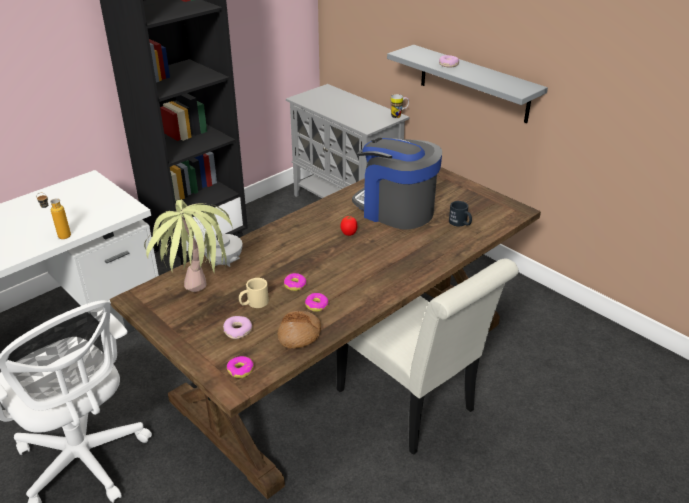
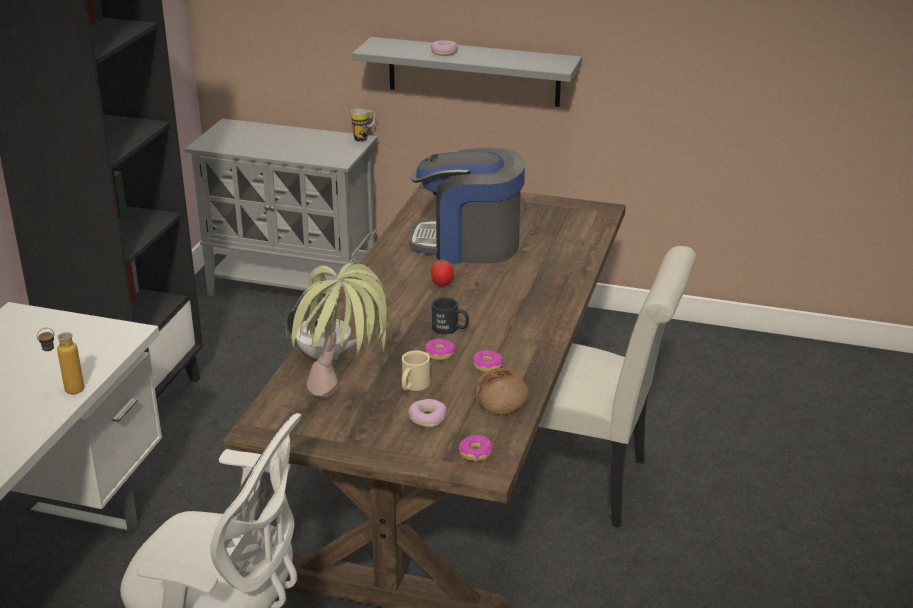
camera: 30 degrees left, 5 degrees down
black mug [449,201,472,226] -> black mug moved to [432,297,469,335]

